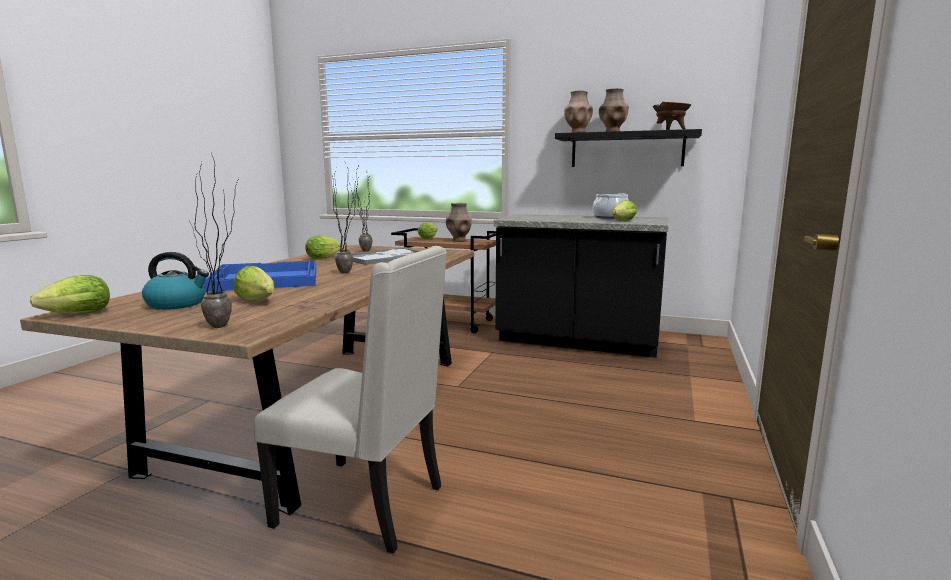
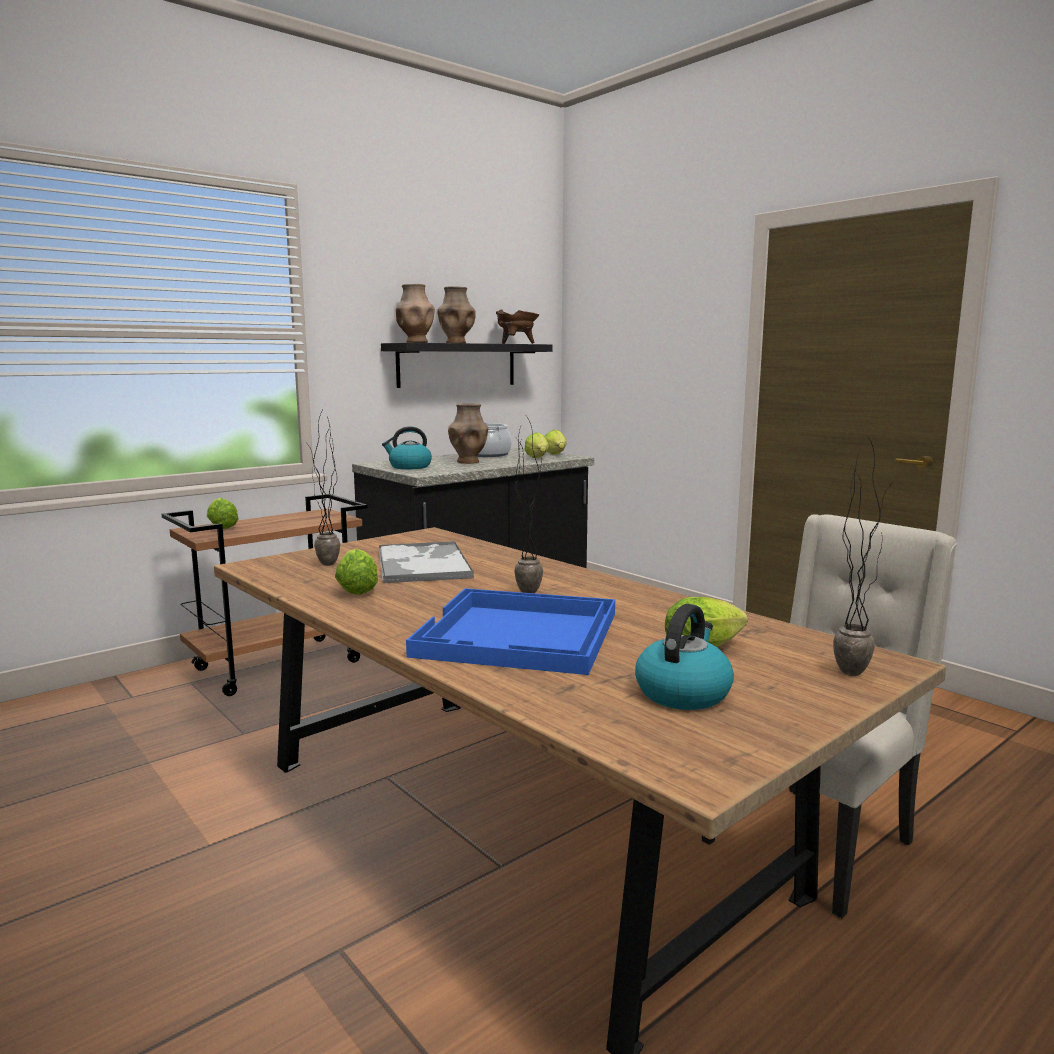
camera: 60 degrees left, 0 degrees up
lettuce [30,275,110,314] -> lettuce moved to [545,430,567,454]
brown vase [446,203,472,242] -> brown vase moved to [448,403,488,464]
none -> kettle [382,426,432,469]

